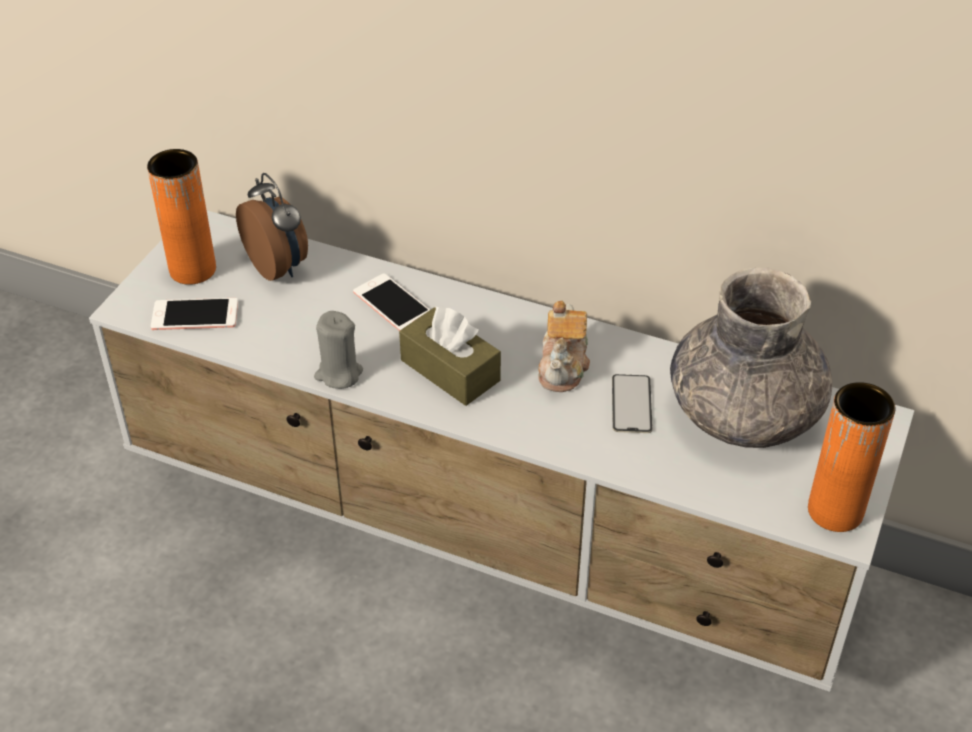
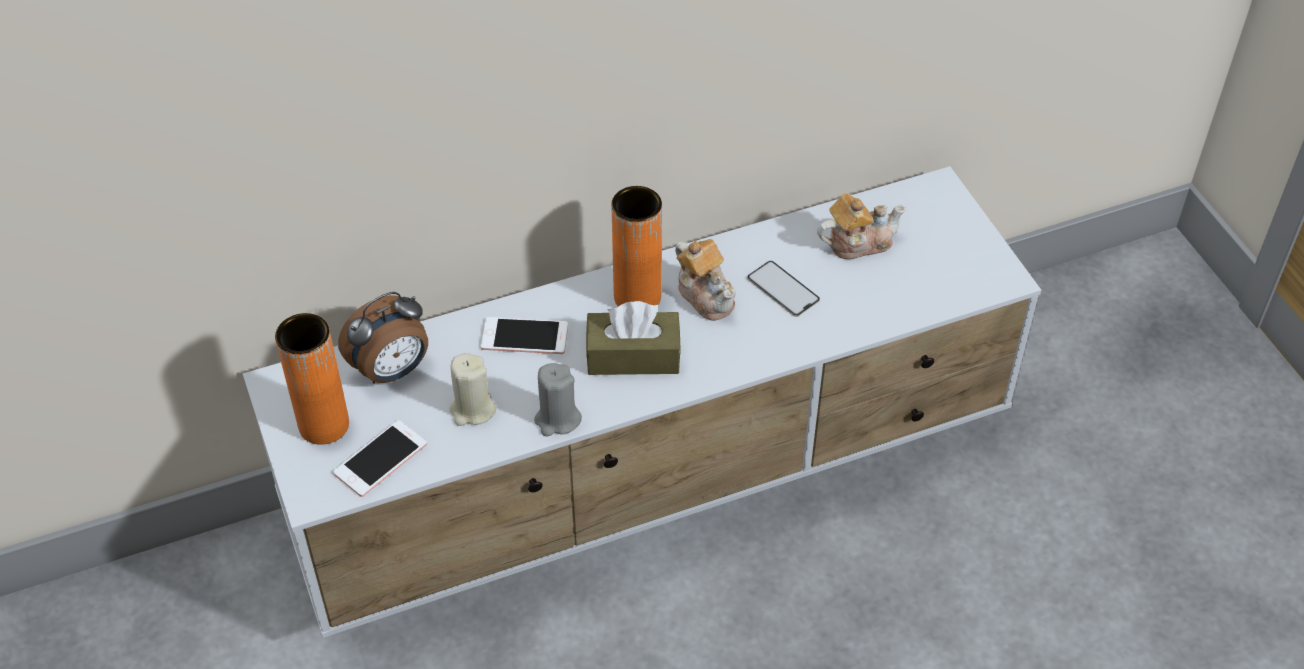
camera: 45 degrees left, 5 degrees up
alarm clock [236,173,308,281] -> alarm clock turned 135 degrees clockwise [338,292,428,384]
grey vase [670,268,832,448] -> teapot [817,193,906,259]
orange vase [808,382,896,532] -> orange vase moved to [611,186,662,306]
none -> beige candle [449,353,496,426]

